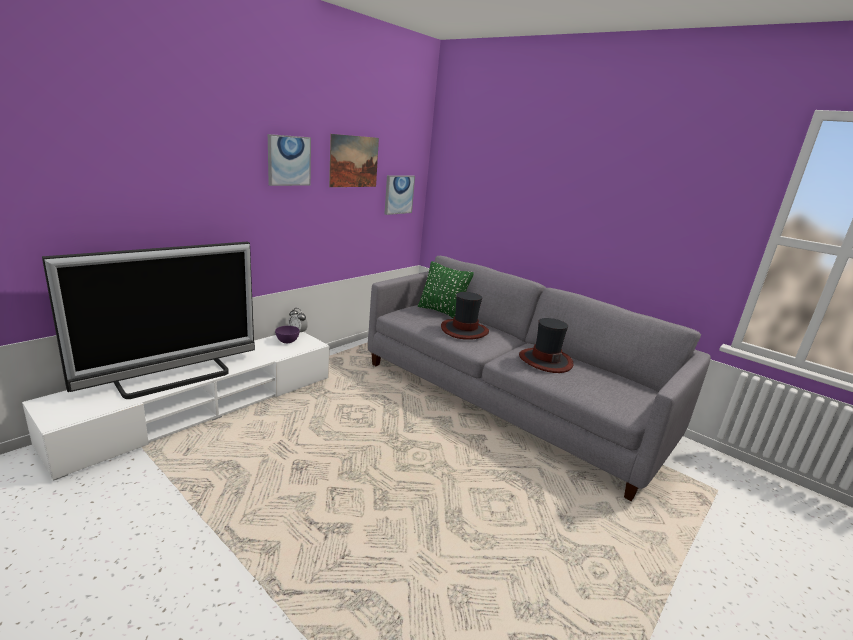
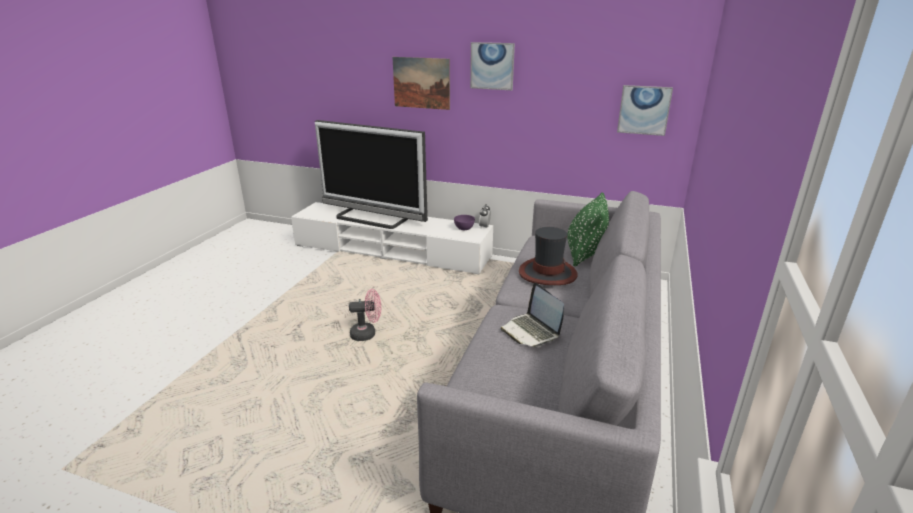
camera: 70 degrees right, 5 degrees up
picture [329,134,379,187] -> picture moved to [393,57,450,110]
hat [519,318,573,373] -> laptop [500,282,564,347]
none -> pink fan [349,289,381,341]

